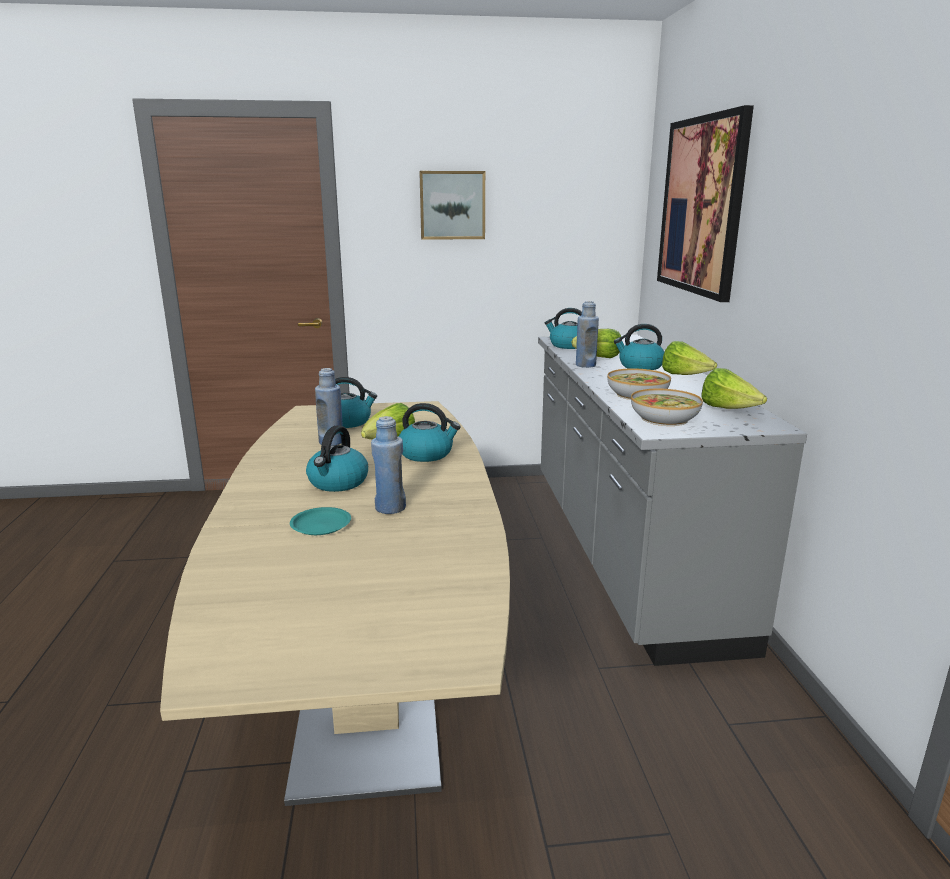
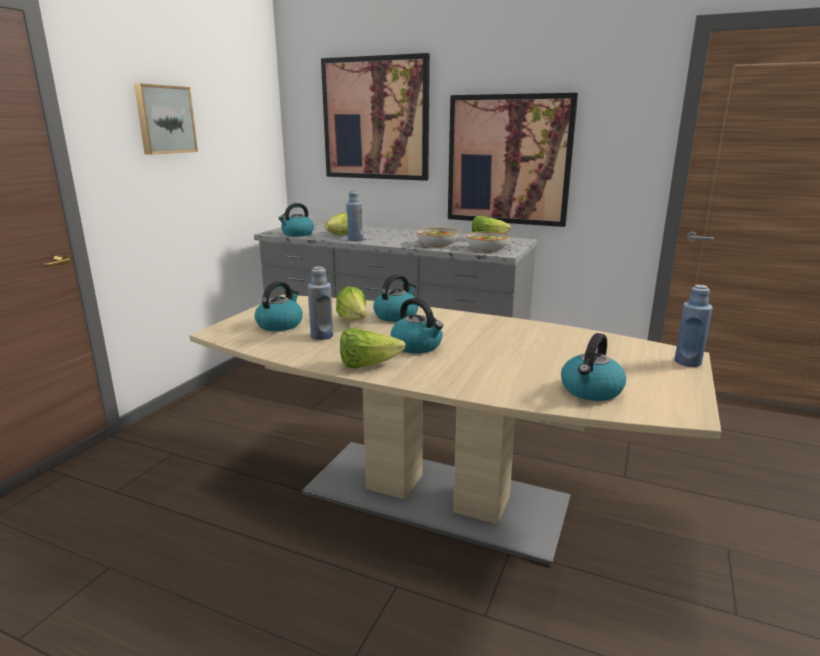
camera: 60 degrees left, 0 degrees up
turquoise plate [290,507,351,535] -> none
blue bottle [371,416,406,514] -> blue bottle moved to [675,285,713,367]
kettle [614,324,664,370] -> kettle moved to [561,333,626,401]
lettuce [662,341,717,375] -> lettuce moved to [340,328,406,369]
none -> picture [448,93,578,227]

